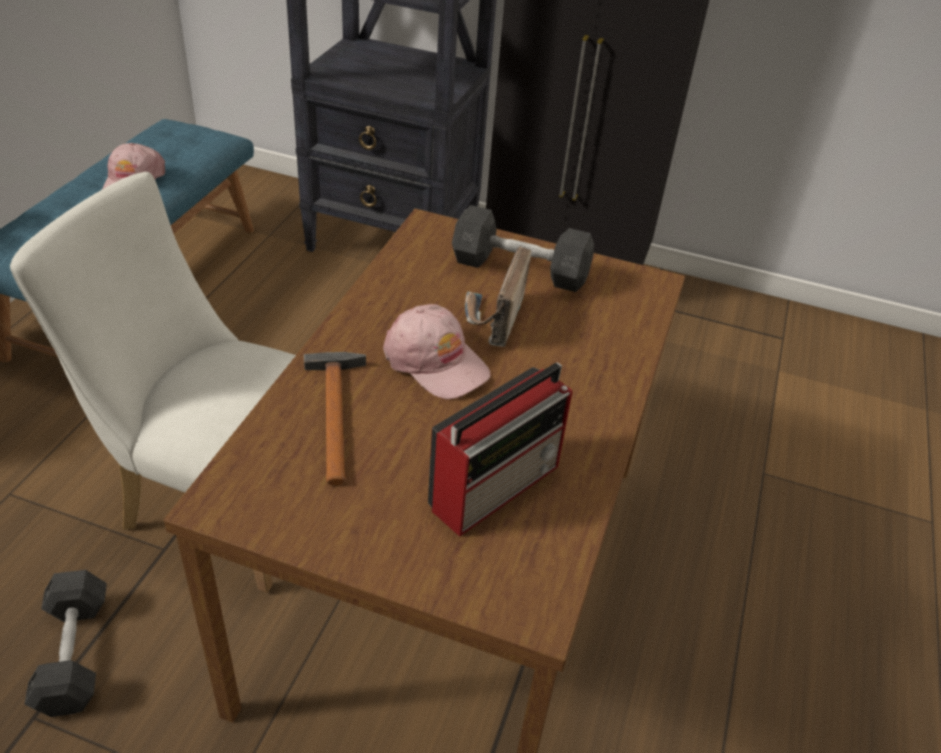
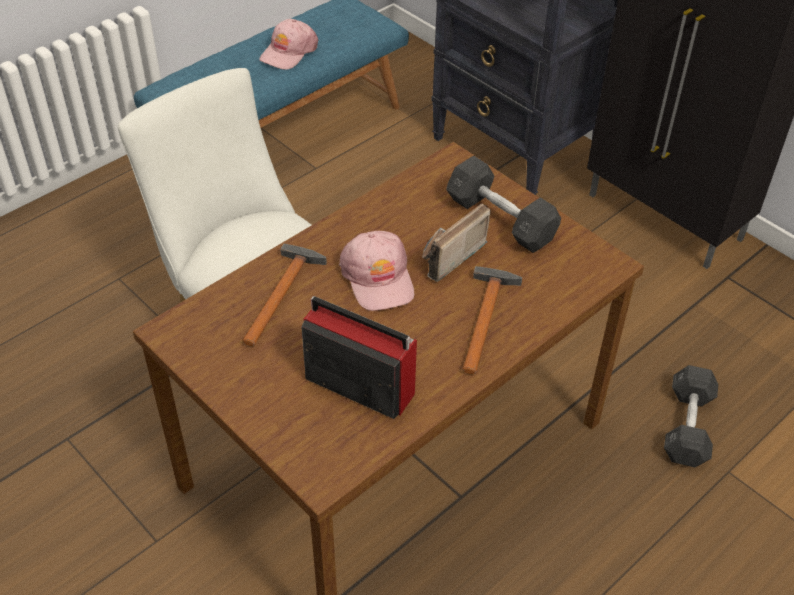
camera: 30 degrees right, 5 degrees up
grey dumbbell [24,570,107,717] -> grey dumbbell moved to [664,365,718,467]
radio [428,362,572,537] -> radio turned 135 degrees counterclockwise [301,296,417,419]
none -> hammer [462,266,523,374]

